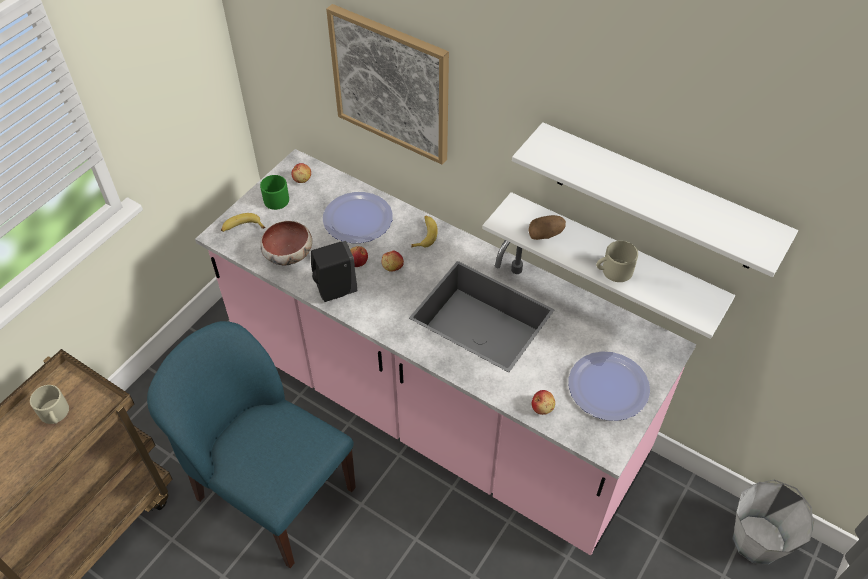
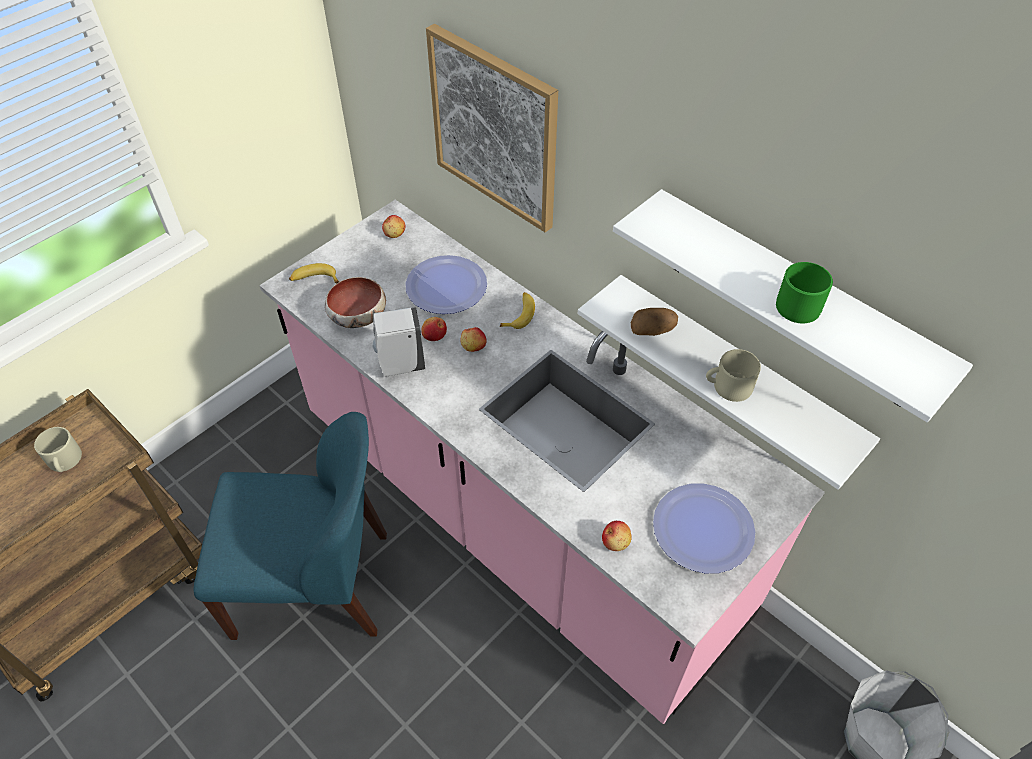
camera: 10 degrees right, 0 degrees up
blue chair [147,321,356,568] -> blue chair turned 135 degrees clockwise [194,412,387,640]
green mug [260,175,289,210] -> green mug moved to [776,262,833,323]
black soap dispenser [311,241,357,302] -> white soap dispenser [372,307,425,377]

